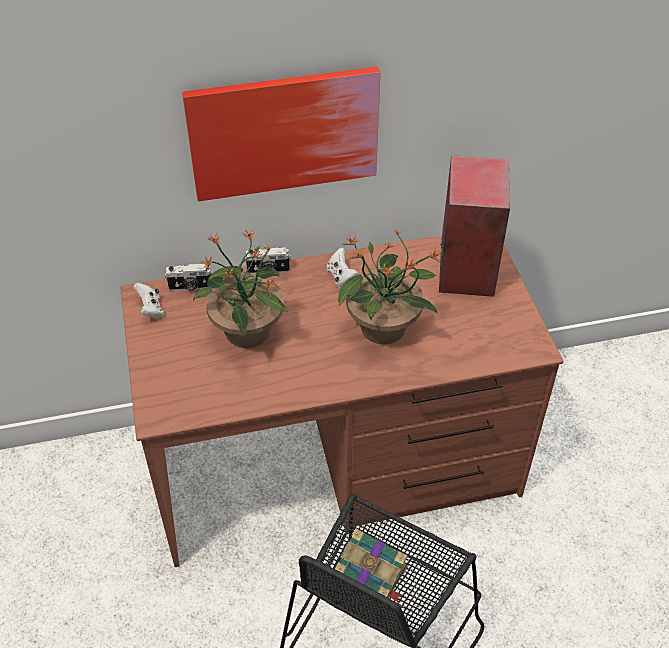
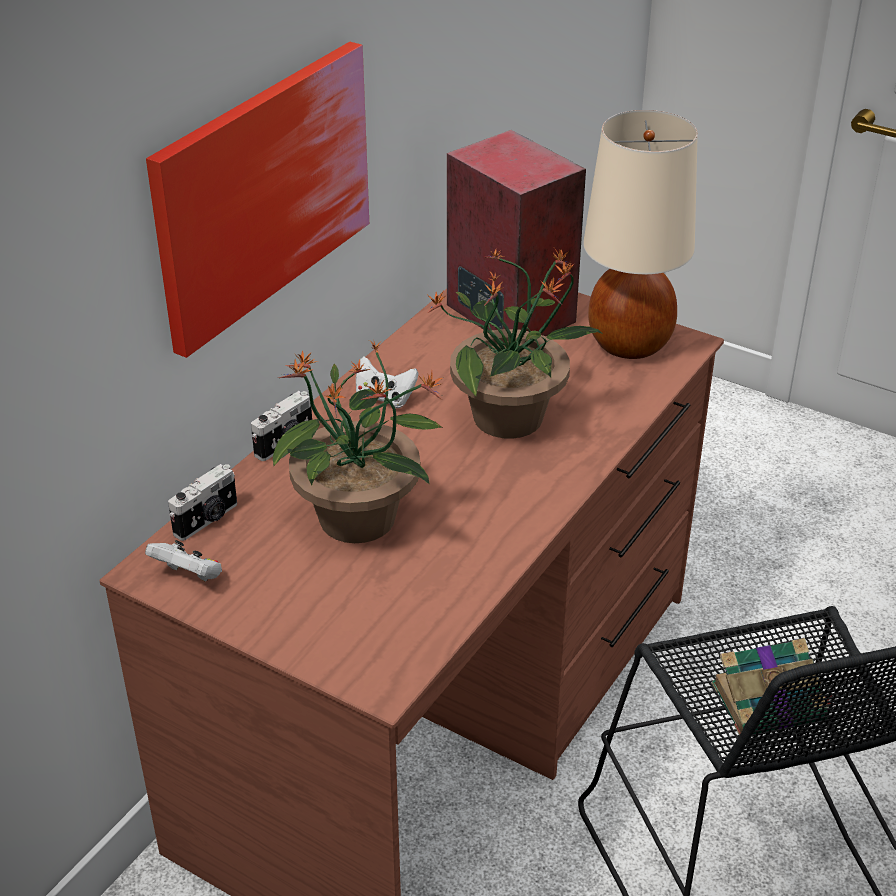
camera: 45 degrees left, 10 degrees down
none -> beige table lamp [583,110,698,359]

